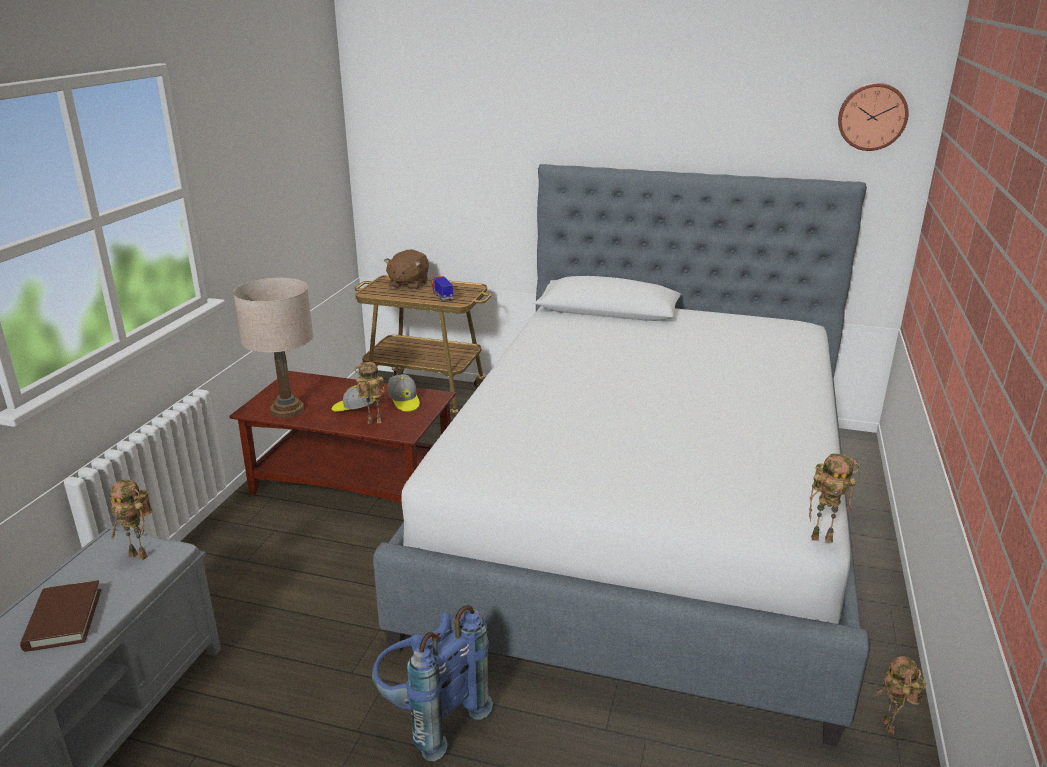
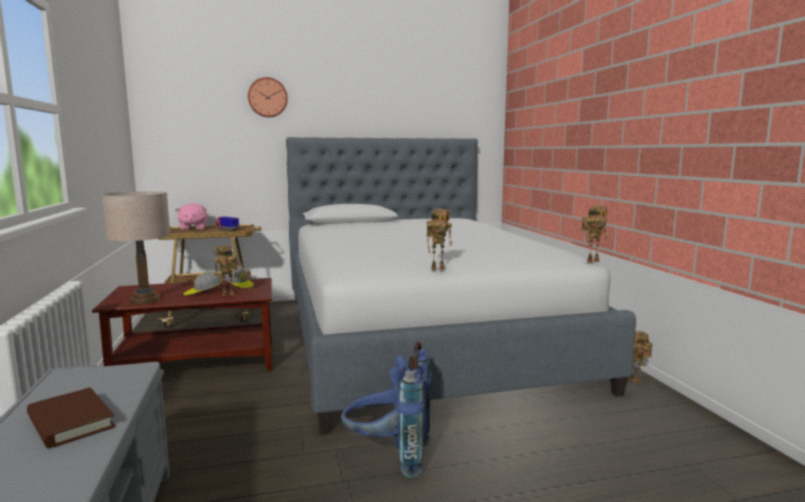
camera: 30 degrees left, 15 degrees down
toy robot [110,480,152,560] -> toy robot moved to [427,209,452,270]
brown plush toy [384,249,429,290] -> pink plush toy [175,203,207,230]
wall clock [838,83,909,151] -> wall clock moved to [248,77,288,117]

